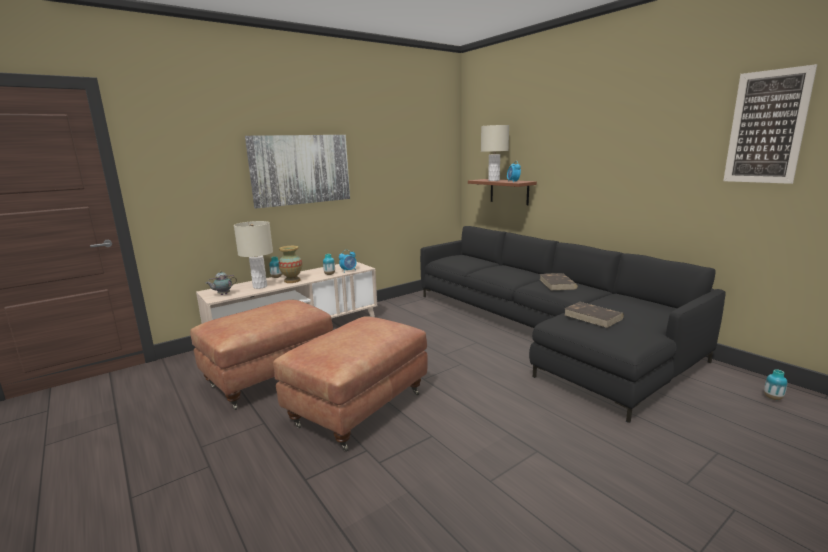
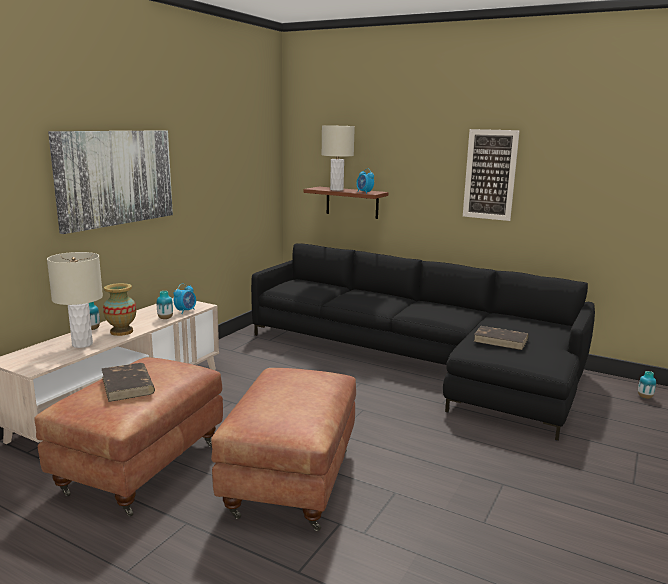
camera: 25 degrees left, 0 degrees up
teapot [206,271,237,295] -> none
brown book [539,273,578,290] -> brown book moved to [101,363,155,402]
picture [723,64,817,184] -> picture moved to [463,129,520,221]

